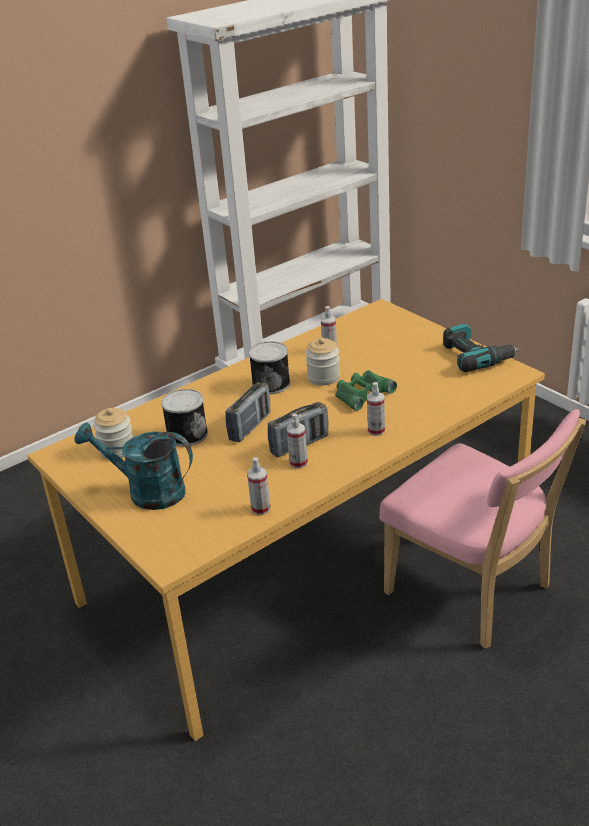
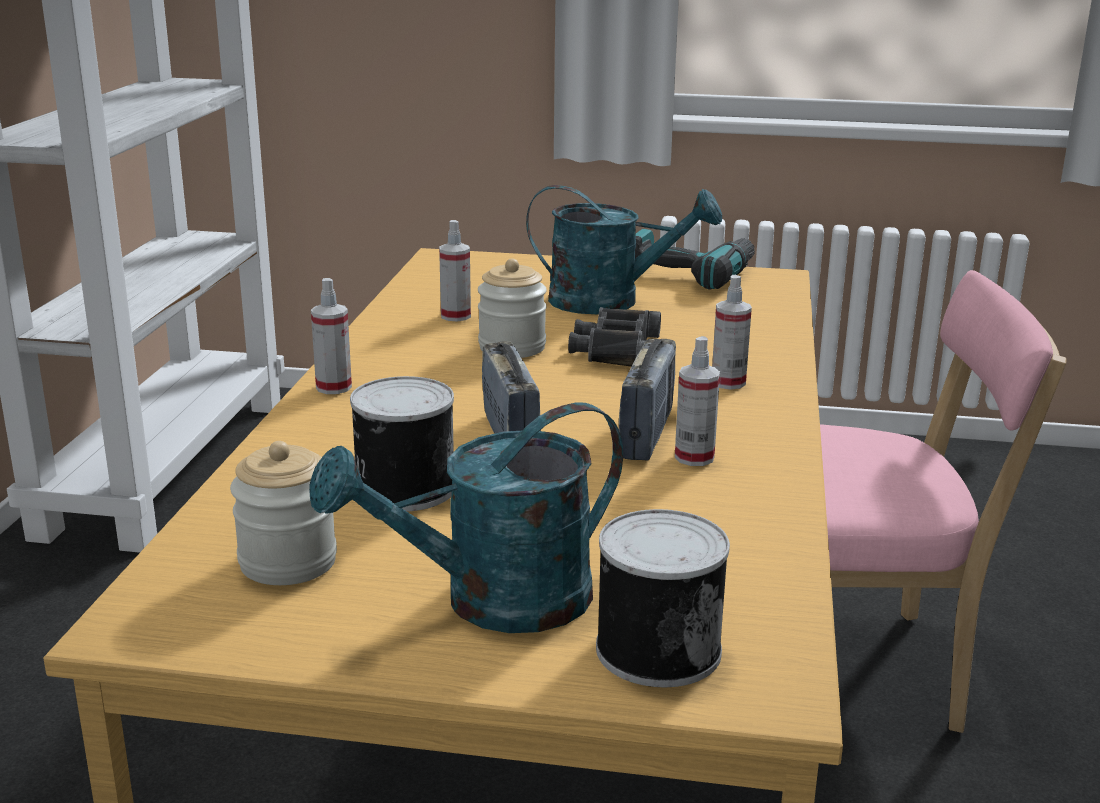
camera: 45 degrees left, 10 degrees down
spray bottle [247,457,271,515] -> spray bottle moved to [311,278,352,394]
can [249,341,290,394] -> can moved to [596,509,730,687]
green binoculars [335,370,397,411] -> black binoculars [568,307,661,367]
none -> turquoise watering can [526,185,722,314]

